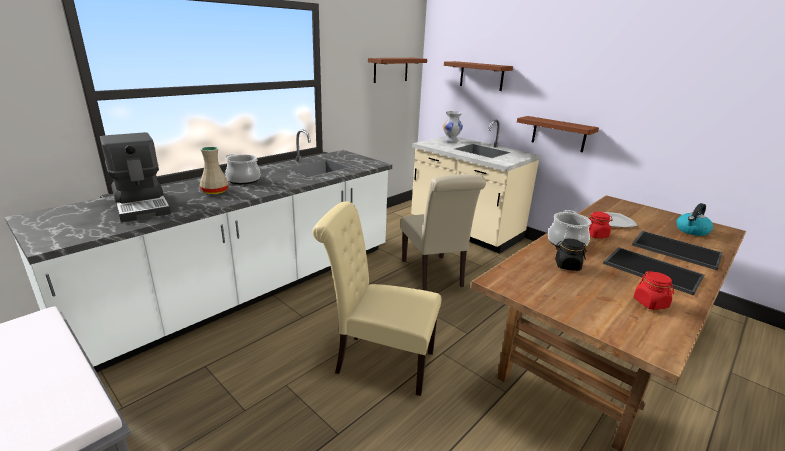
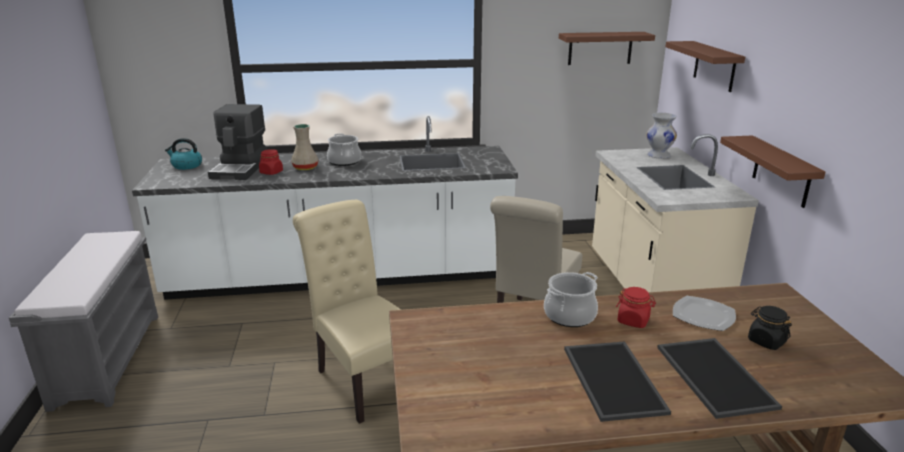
camera: 40 degrees right, 0 degrees up
black jar [555,238,587,271] -> black jar moved to [748,306,792,350]
red jar [634,271,674,310] -> red jar moved to [259,149,283,175]
kettle [677,203,713,236] -> kettle moved to [165,138,202,170]

